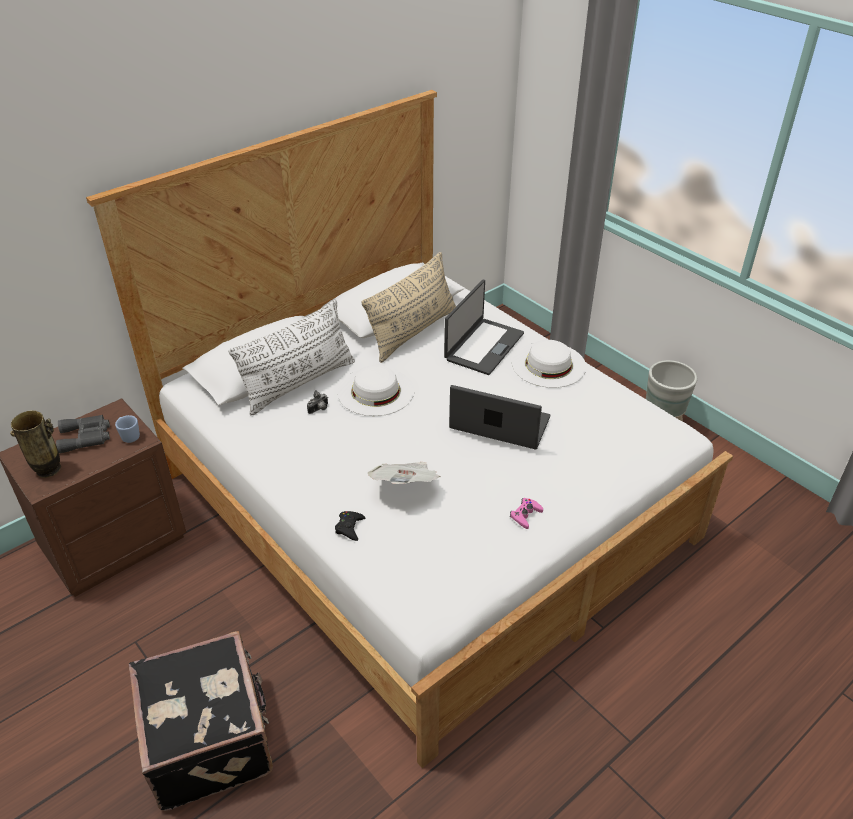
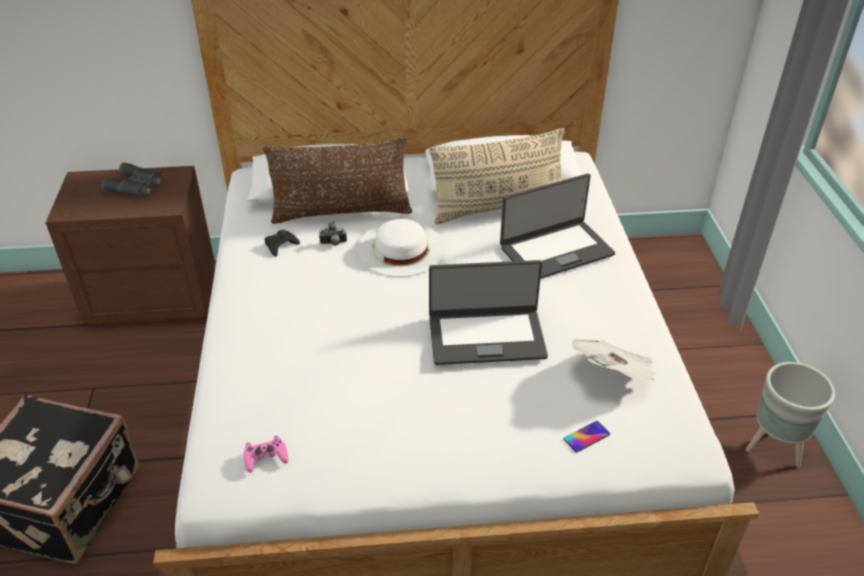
camera: 35 degrees right, 0 degrees up
vase [10,410,61,478] -> none
blue mug [115,415,140,443] -> none
white pillow [229,300,355,416] -> brown pillow [263,137,412,224]
black game controller [335,511,365,541] -> black game controller moved to [265,230,300,257]
newspaper [368,462,440,484] -> newspaper moved to [572,339,655,381]
laptop [449,385,550,449] -> laptop turned 120 degrees clockwise [429,260,548,365]
pink game controller [510,498,543,529] -> pink game controller moved to [243,436,288,473]
white hat [512,340,586,388] -> none
none -> phone [564,421,610,453]

